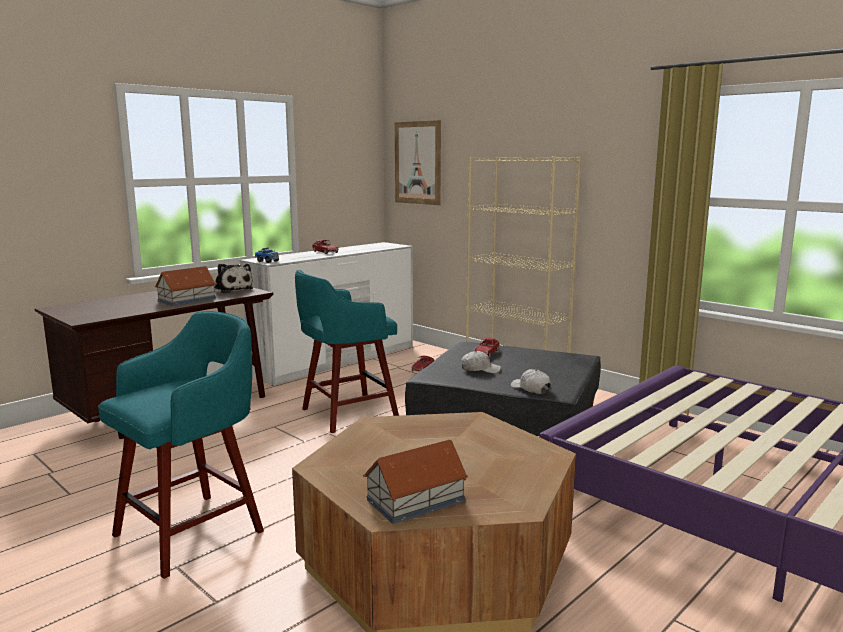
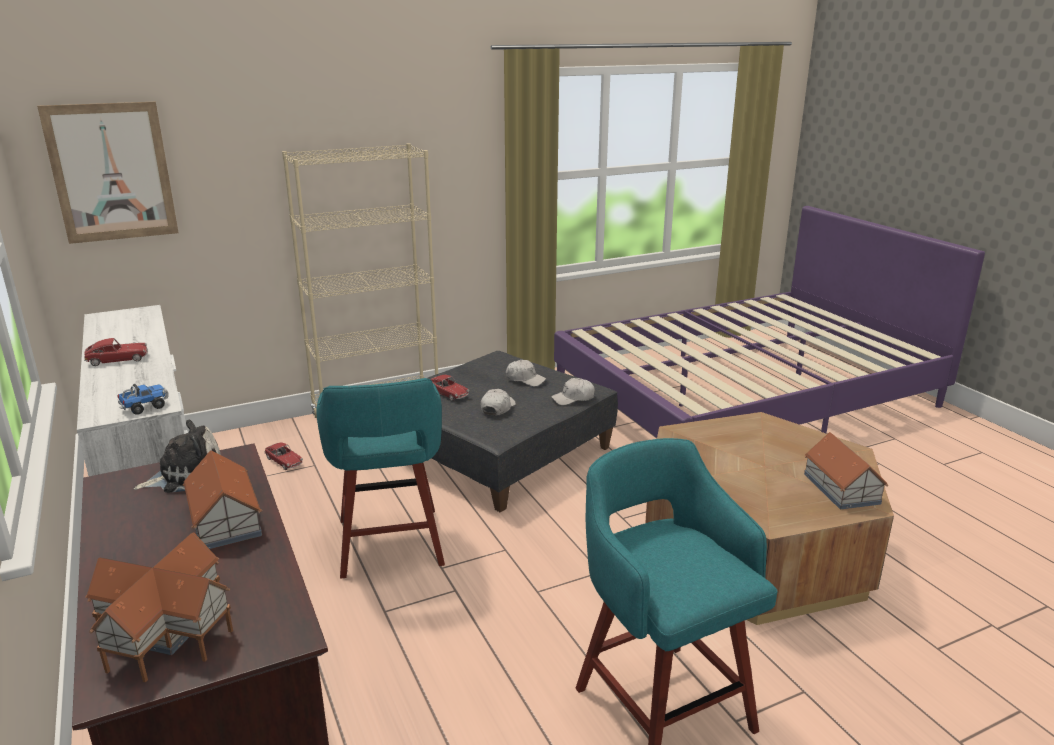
camera: 70 degrees left, 10 degrees up
none -> toy house [85,533,233,683]
none -> white cap [506,360,546,387]

